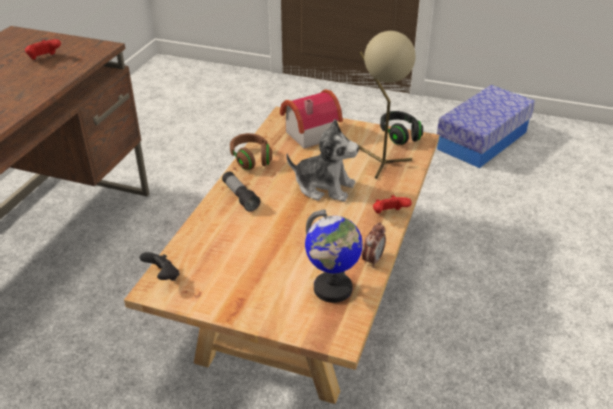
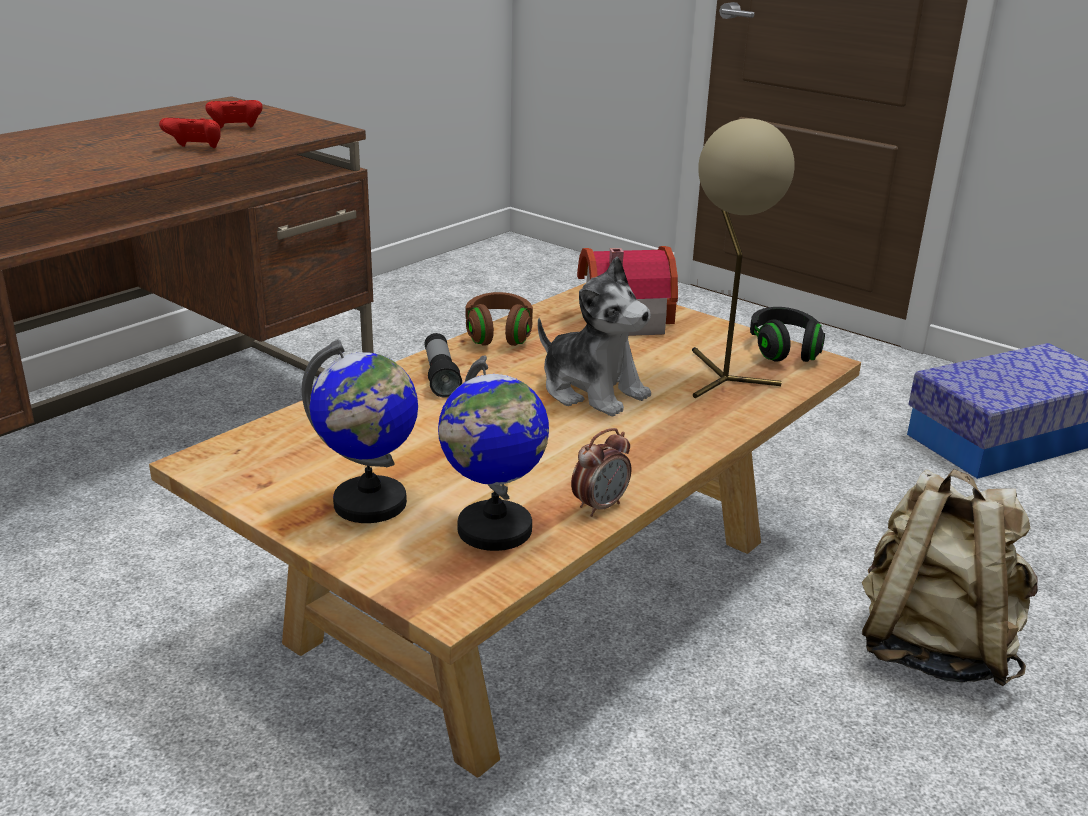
camera: 20 degrees right, 10 degrees down
black game controller [140,252,180,281] -> none
red game controller [373,195,412,214] -> red game controller moved to [159,118,221,148]
none -> globe [302,339,418,523]
none -> beige backpack [862,469,1038,686]

